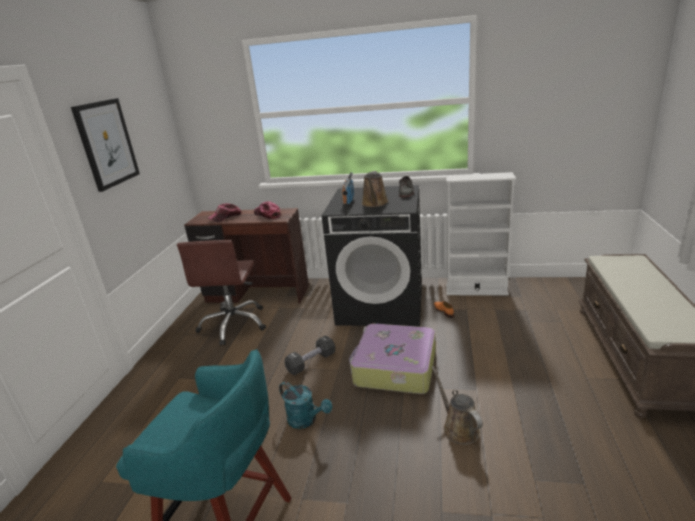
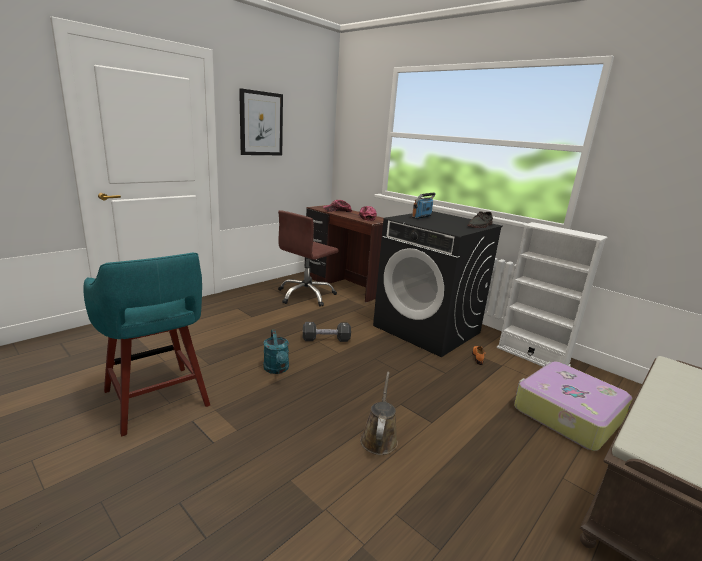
camera: 30 degrees right, 5 degrees down
suitcase [349,323,436,394] -> suitcase moved to [514,361,633,451]
brown watering can [362,171,389,207] -> none

